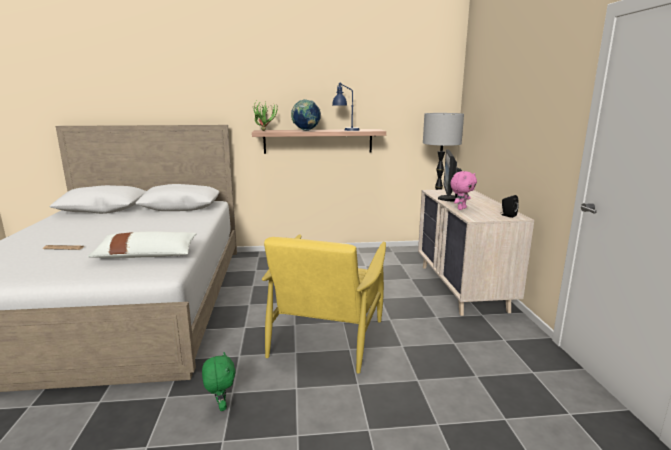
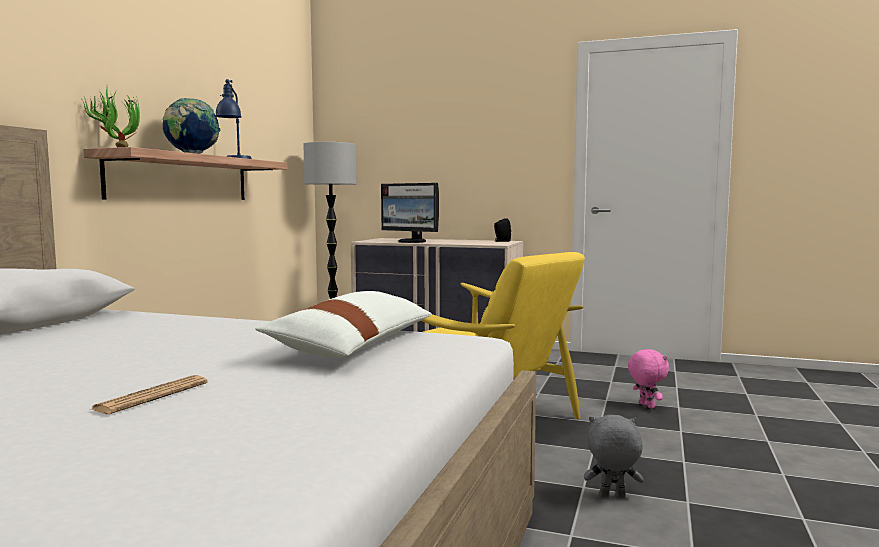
camera: 65 degrees left, 10 degrees down
green plush toy [202,352,235,411] -> grey plush toy [584,415,644,498]
pink plush toy [450,171,477,210] -> pink plush toy moved to [628,349,669,408]

